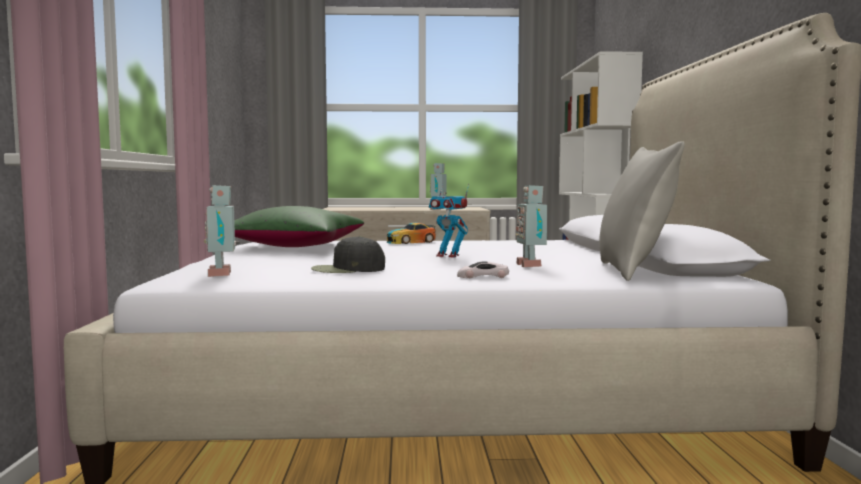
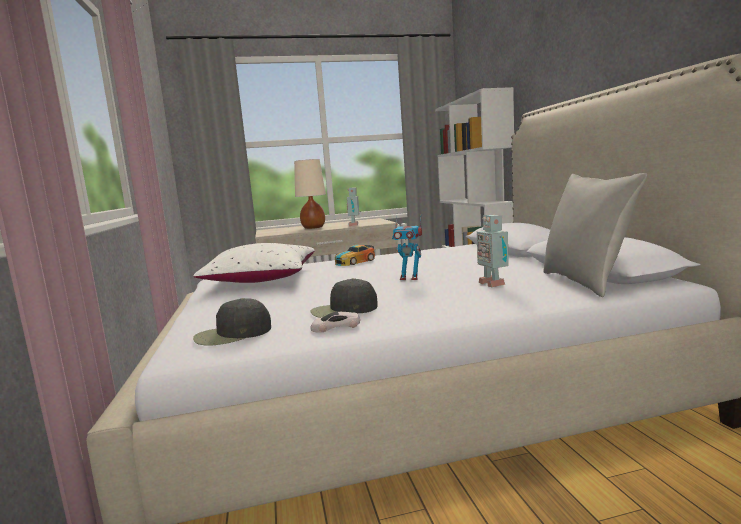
camera: 10 degrees left, 5 degrees up
toy robot [203,185,240,277] -> black cap [193,298,271,346]
green pillow [234,206,364,247] -> white pillow [193,243,315,283]
white toy car [457,261,509,278] -> white toy car moved to [310,312,360,333]
none -> beige table lamp [294,159,326,229]

